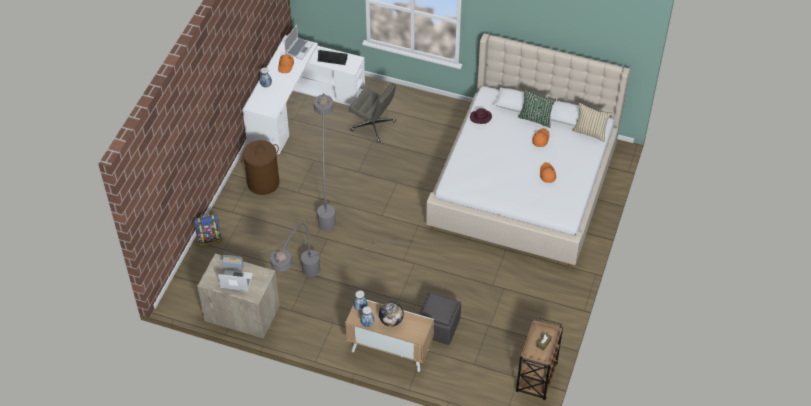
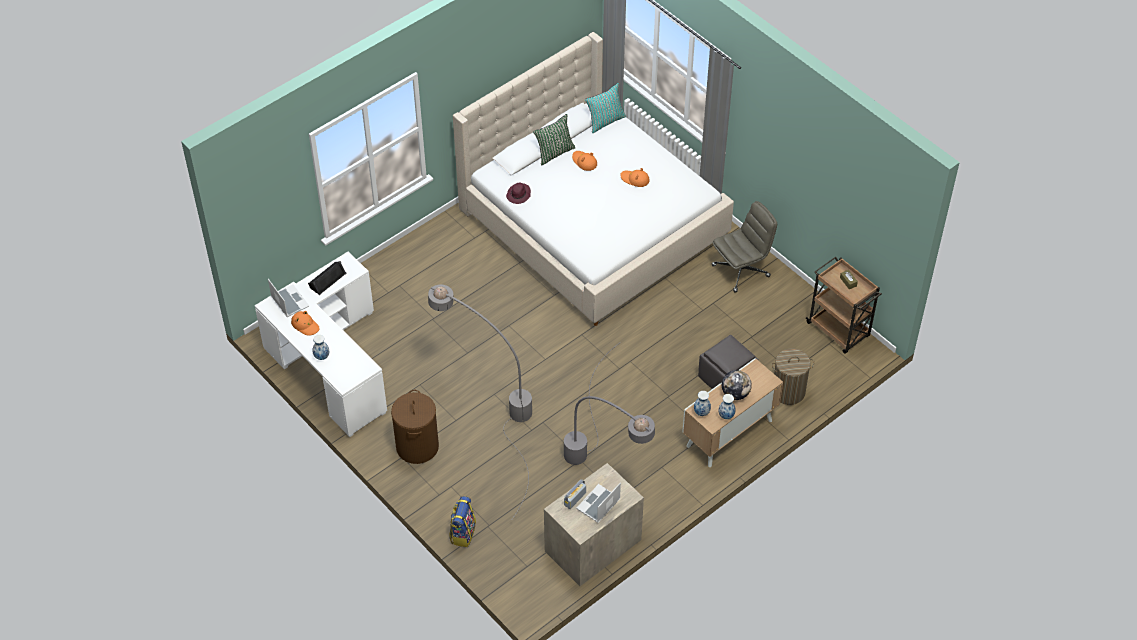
camera: 60 degrees left, 0 degrees up
grey office chair [349,83,396,143] -> grey office chair moved to [712,201,777,293]
beige pillow [572,103,612,142] -> turquoise pillow [585,83,626,133]
none -> laundry basket [772,348,814,405]

